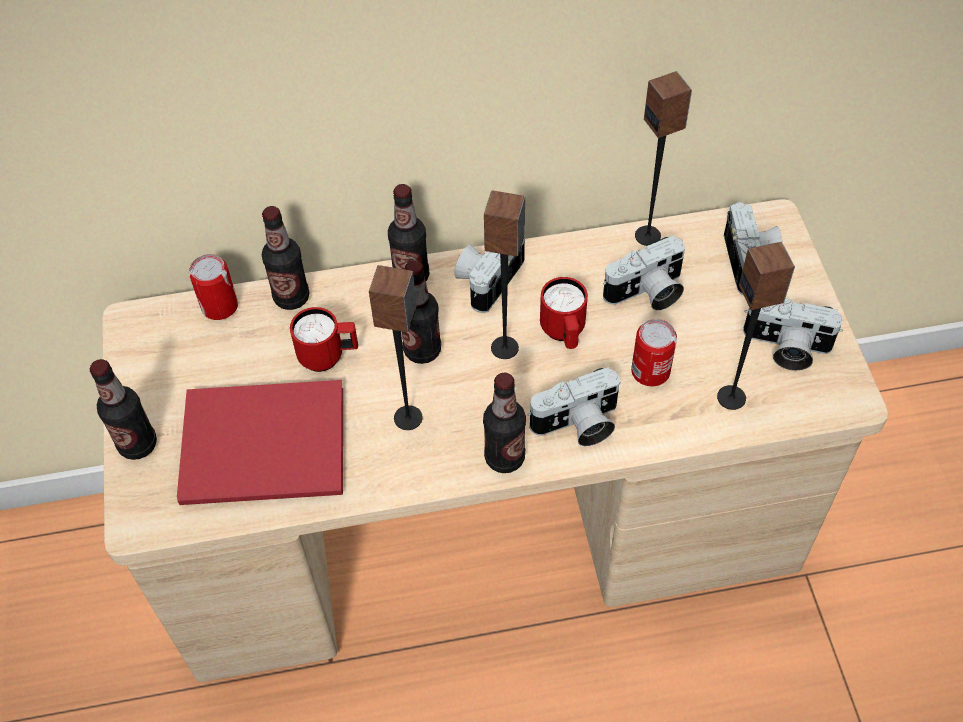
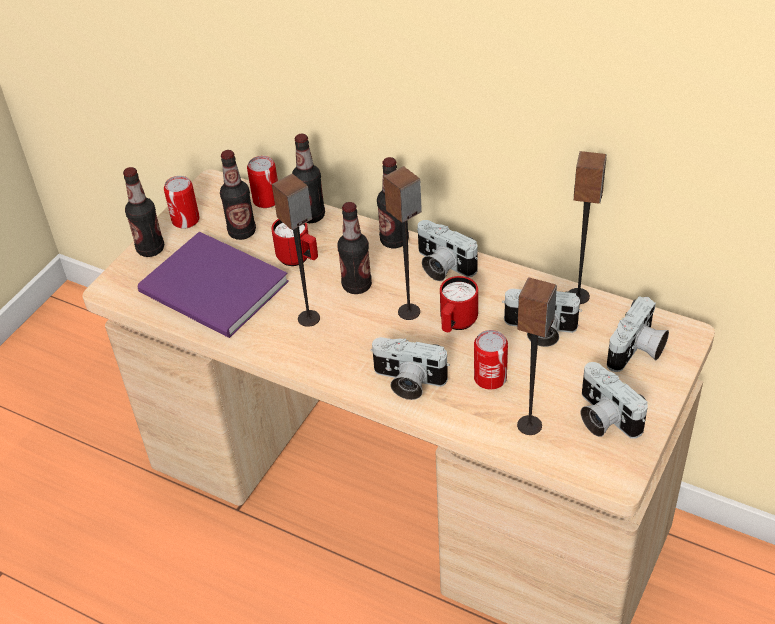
camera: 40 degrees right, 10 degrees down
red book [177,380,343,505] -> purple book [138,232,289,338]
camera [454,234,525,313] -> camera turned 120 degrees counterclockwise [417,220,478,281]
bottle [483,373,526,473] -> bottle moved to [220,150,256,240]
none -> can [164,176,200,229]

